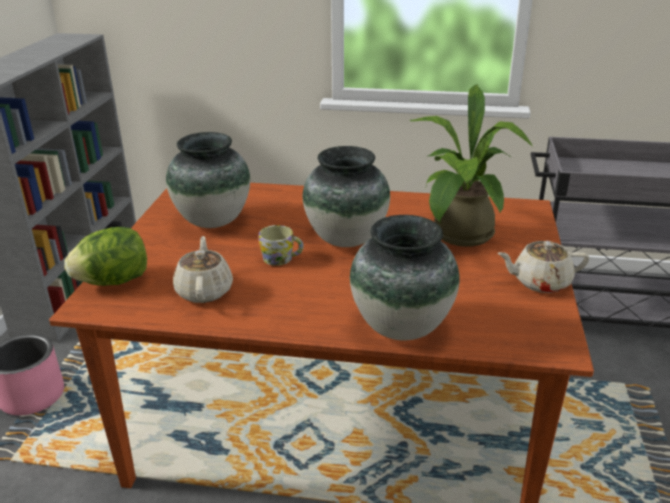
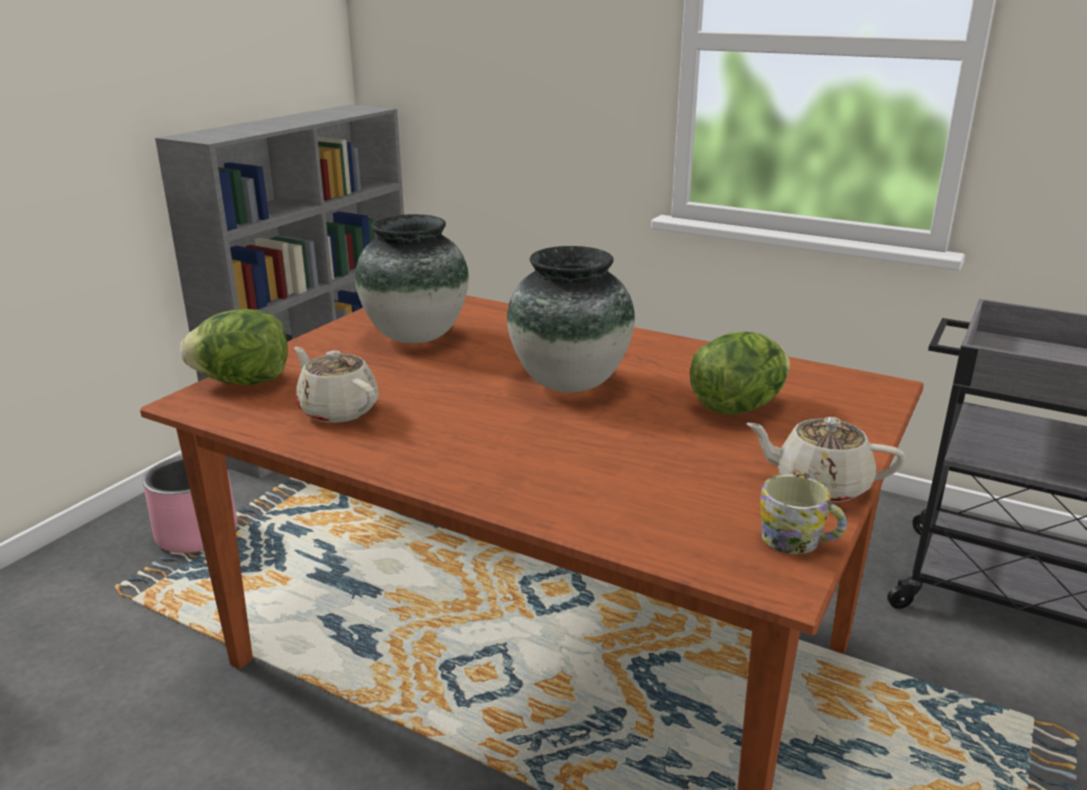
camera: 20 degrees right, 5 degrees down
beige teapot [173,236,233,303] -> beige teapot turned 60 degrees counterclockwise [294,347,379,423]
mug [259,225,304,266] -> mug moved to [760,474,847,554]
vase [350,215,460,341] -> none
potted plant [409,84,533,247] -> lettuce [690,332,790,415]

